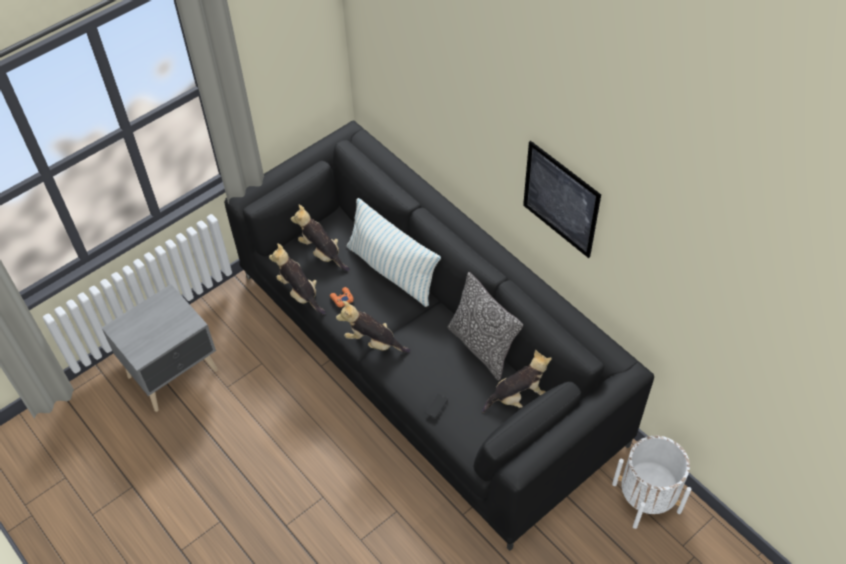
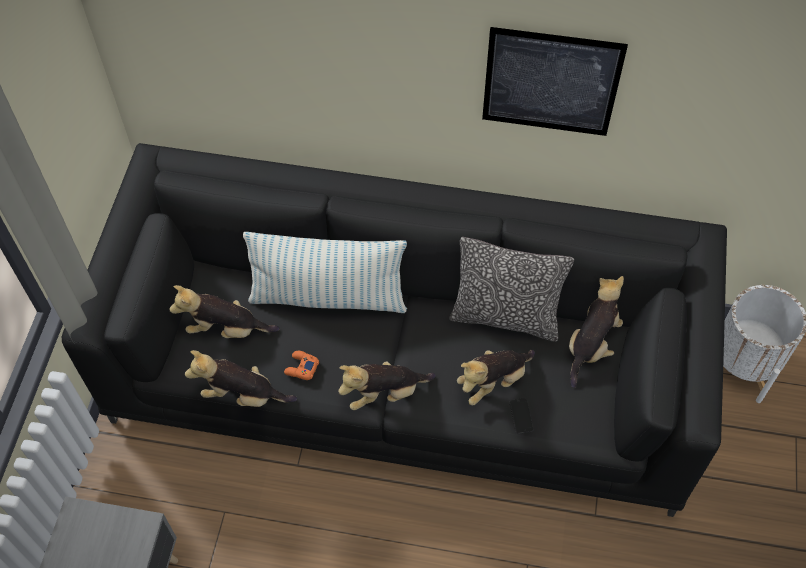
camera: 40 degrees left, 5 degrees up
none -> plush toy [457,350,535,405]

